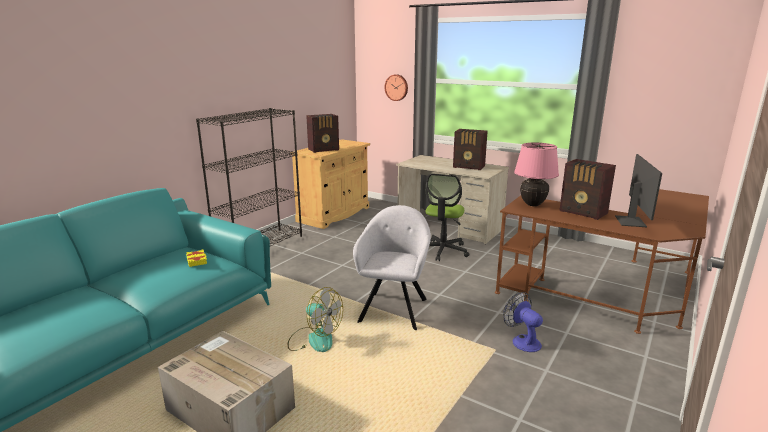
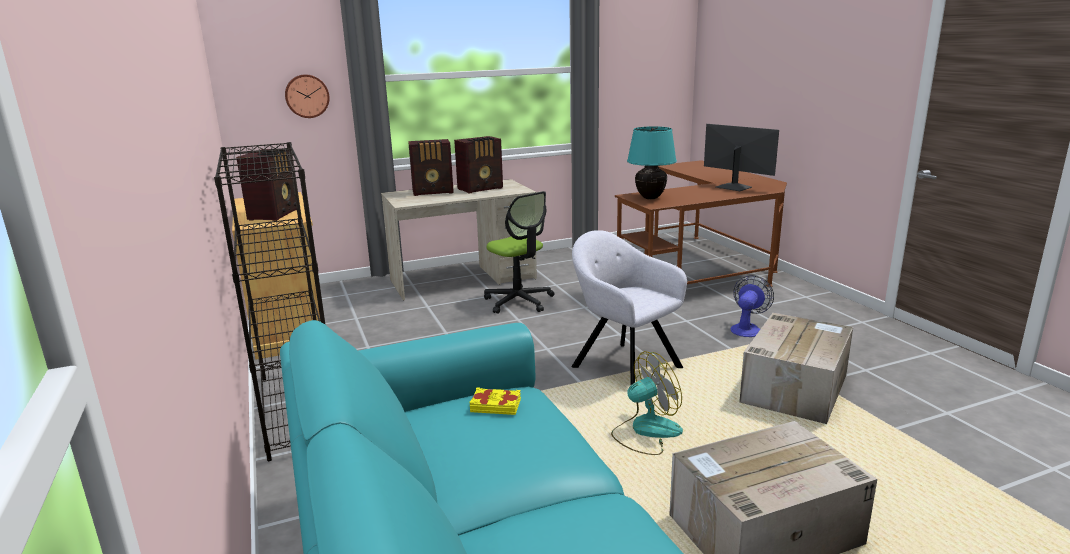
camera: 55 degrees left, 0 degrees up
fan [503,292,543,352] -> fan turned 120 degrees clockwise [731,275,774,337]
pink table lamp [514,142,559,206] -> turquoise table lamp [627,126,677,199]
radio [560,159,616,220] -> radio moved to [408,139,454,196]
none -> cardboard box [739,313,853,424]

